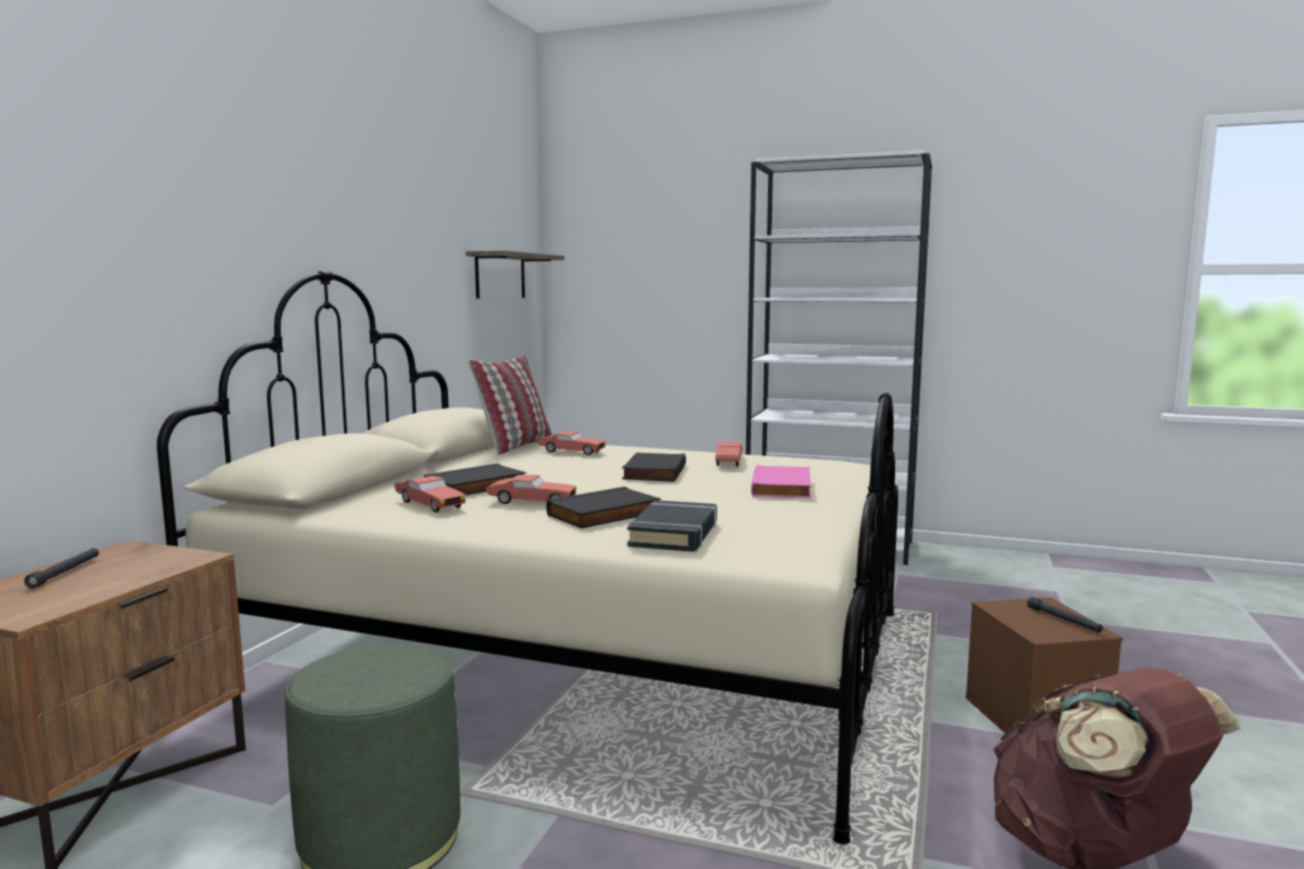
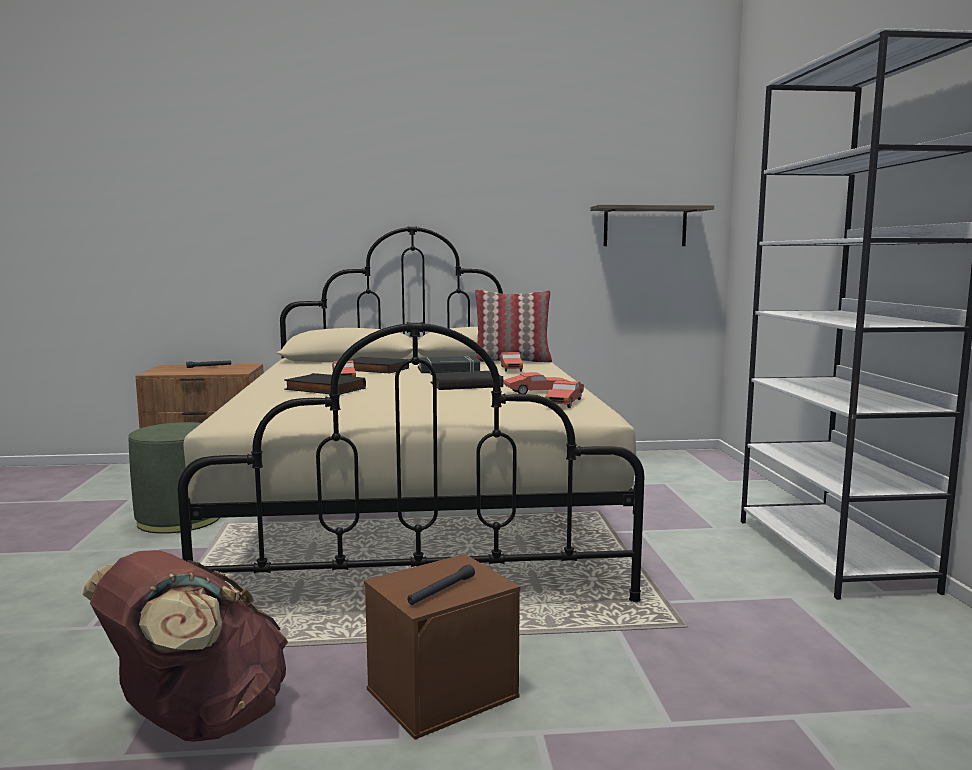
camera: 65 degrees right, 0 degrees up
red toy car [395,476,466,513] -> red toy car moved to [545,381,584,408]
black book [627,500,717,552] -> black book moved to [418,356,480,373]
pink book [751,465,811,498] -> none

